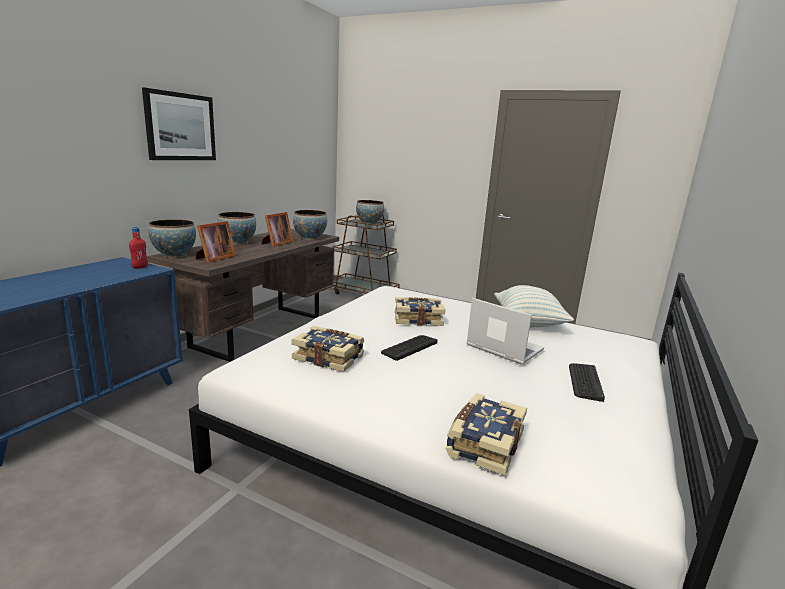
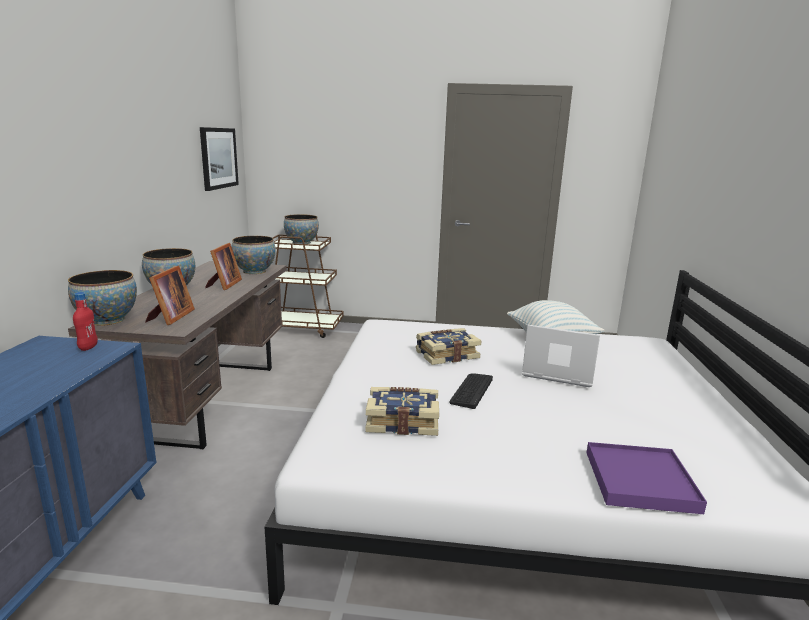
camera: 20 degrees left, 0 degrees up
picture [142,88,216,160] -> picture moved to [200,127,239,191]
book [446,393,527,476] -> purple tray [587,442,707,514]
keyboard [569,363,605,402] -> none

